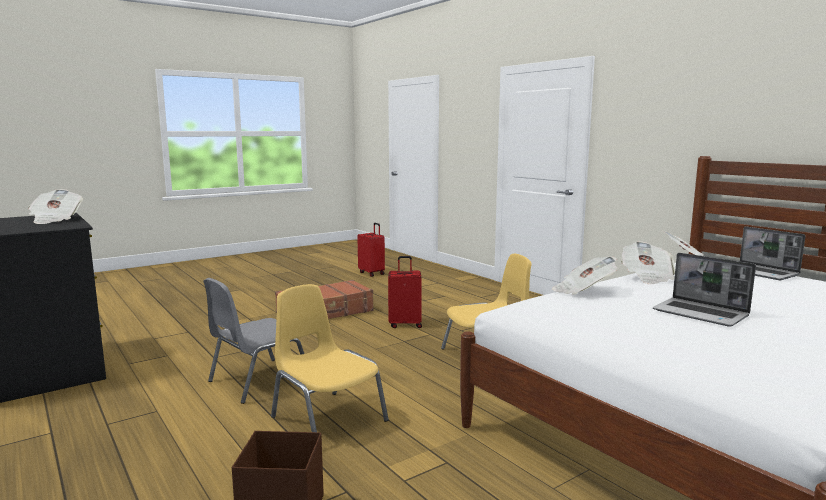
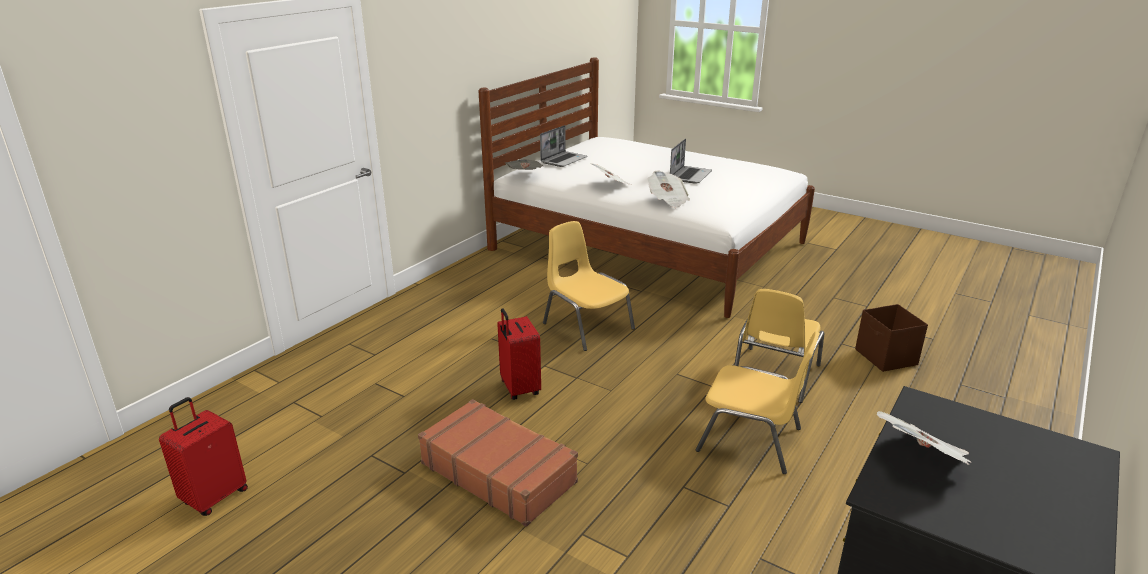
camera: 110 degrees left, 15 degrees up
grey chair [203,278,304,404] -> yellow chair [696,331,820,474]

